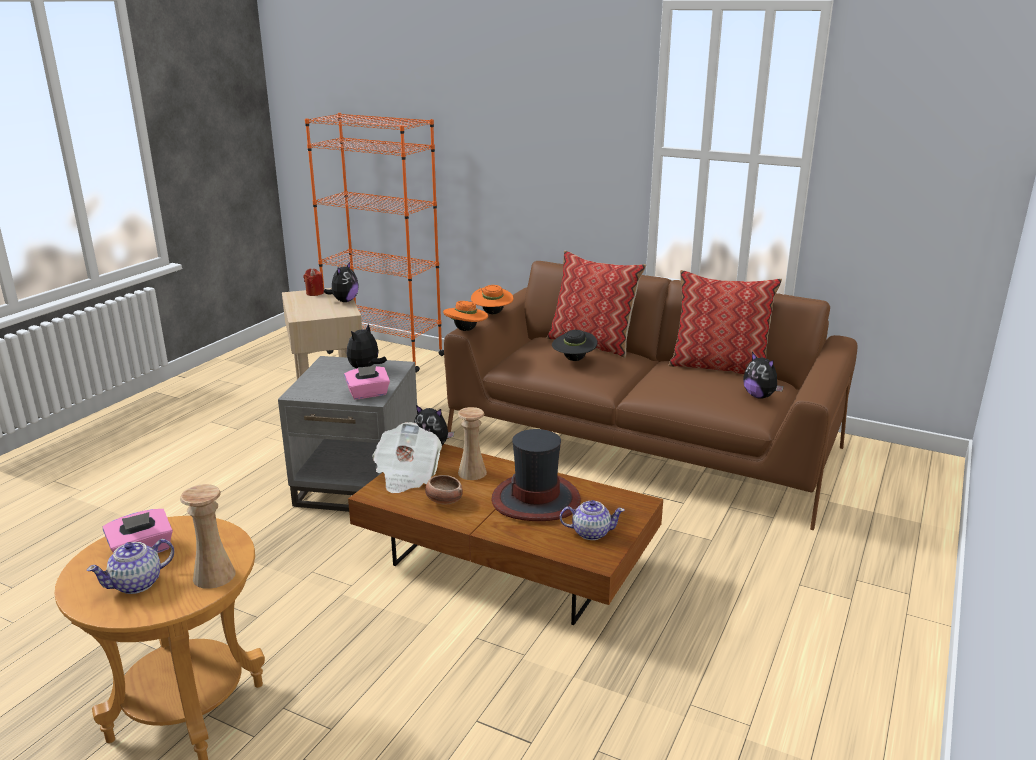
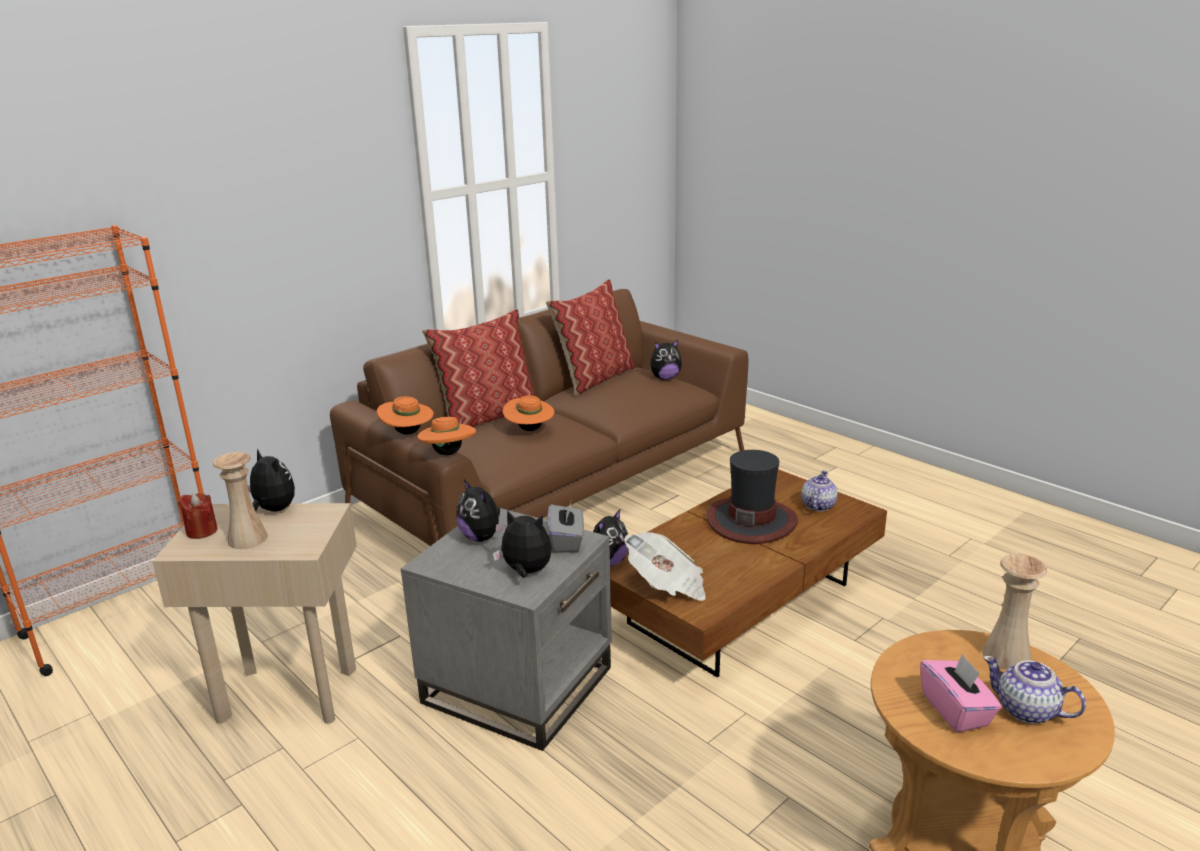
camera: 70 degrees left, 0 degrees up
teapot [87,539,174,594] -> teapot turned 150 degrees clockwise [983,656,1086,724]
pink tissue box [344,366,390,400] -> grey tissue box [548,502,584,553]
bowl [425,475,463,505] -> none
beige vase [458,407,487,480] -> beige vase moved to [213,452,268,549]
black hat [552,330,598,361] -> orange hat [503,395,555,431]
none -> plush toy [493,510,552,578]

